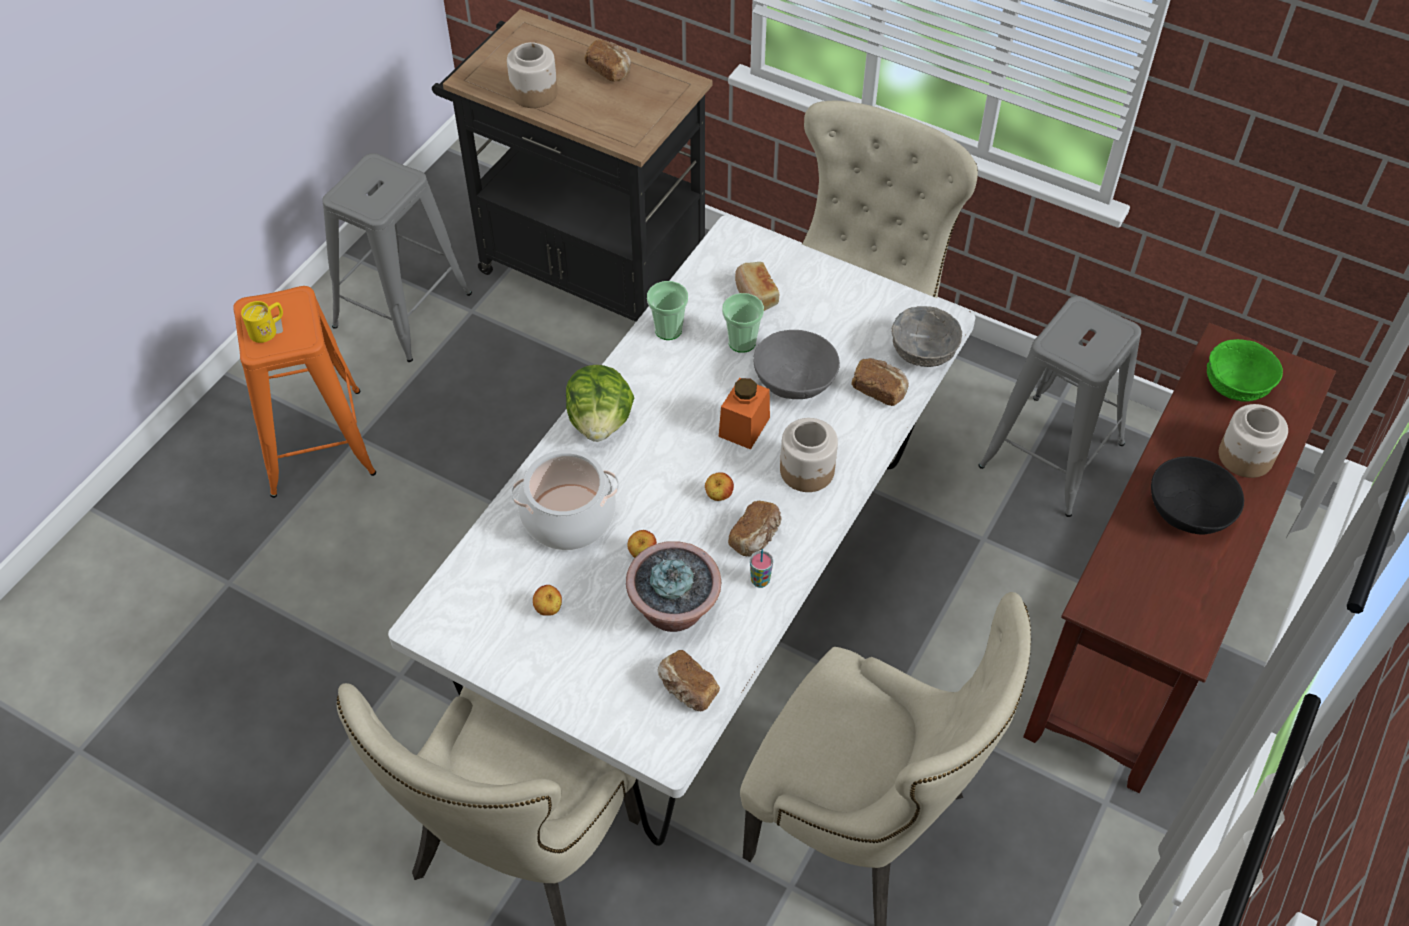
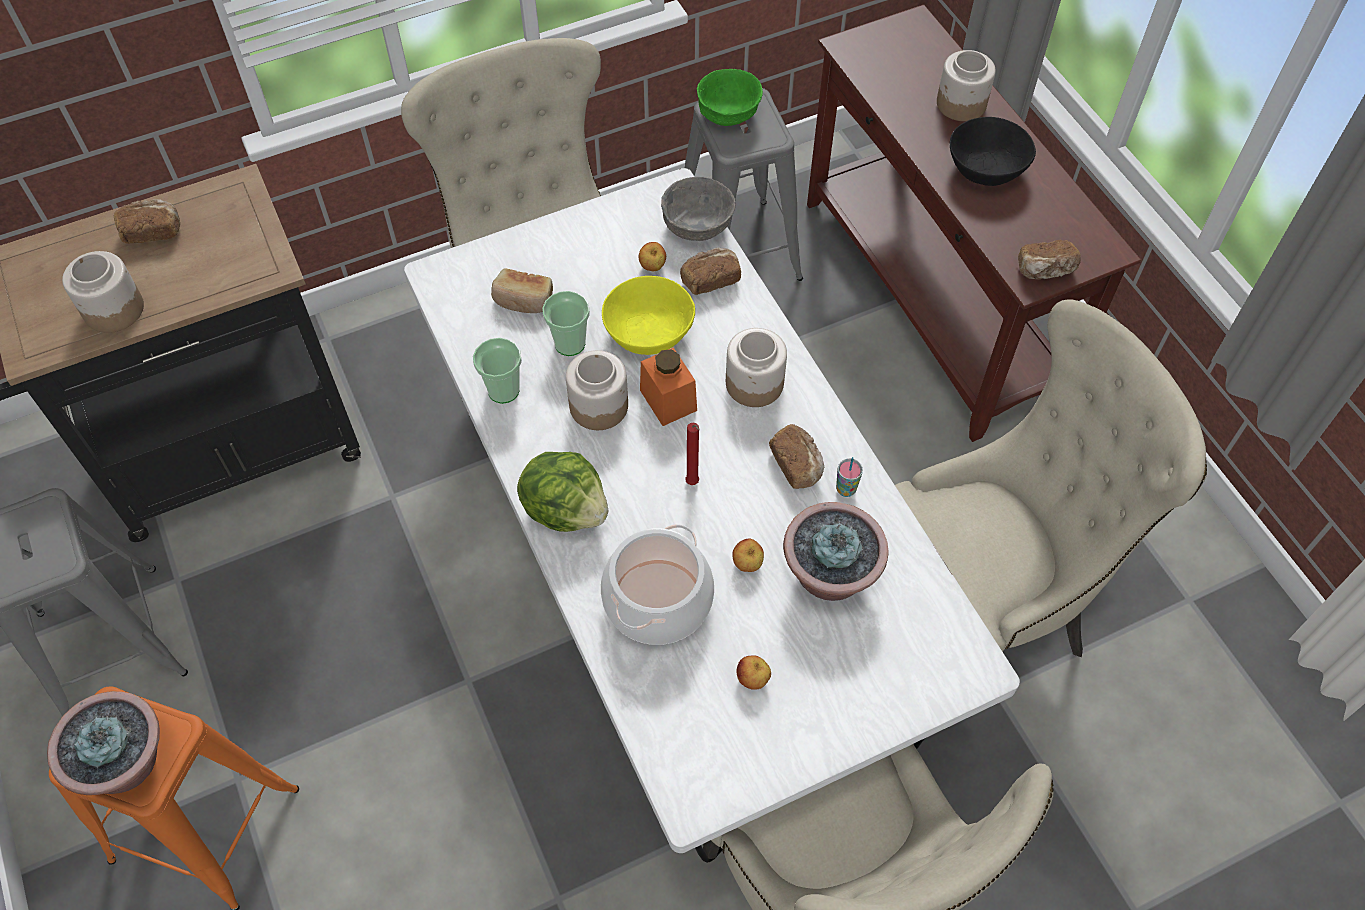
camera: 55 degrees left, 5 degrees up
yellow mug [241,301,283,343] -> potted plant [47,691,160,795]
bread [658,650,720,711] -> bread moved to [1018,240,1081,279]
apple [705,472,734,501] -> apple moved to [639,242,666,271]
grey bowl [753,330,840,399] -> yellow bowl [602,276,695,355]
green bowl [1207,339,1283,402] -> green bowl moved to [697,69,763,126]
none -> jar [566,350,628,430]
none -> red candle [685,423,700,485]

